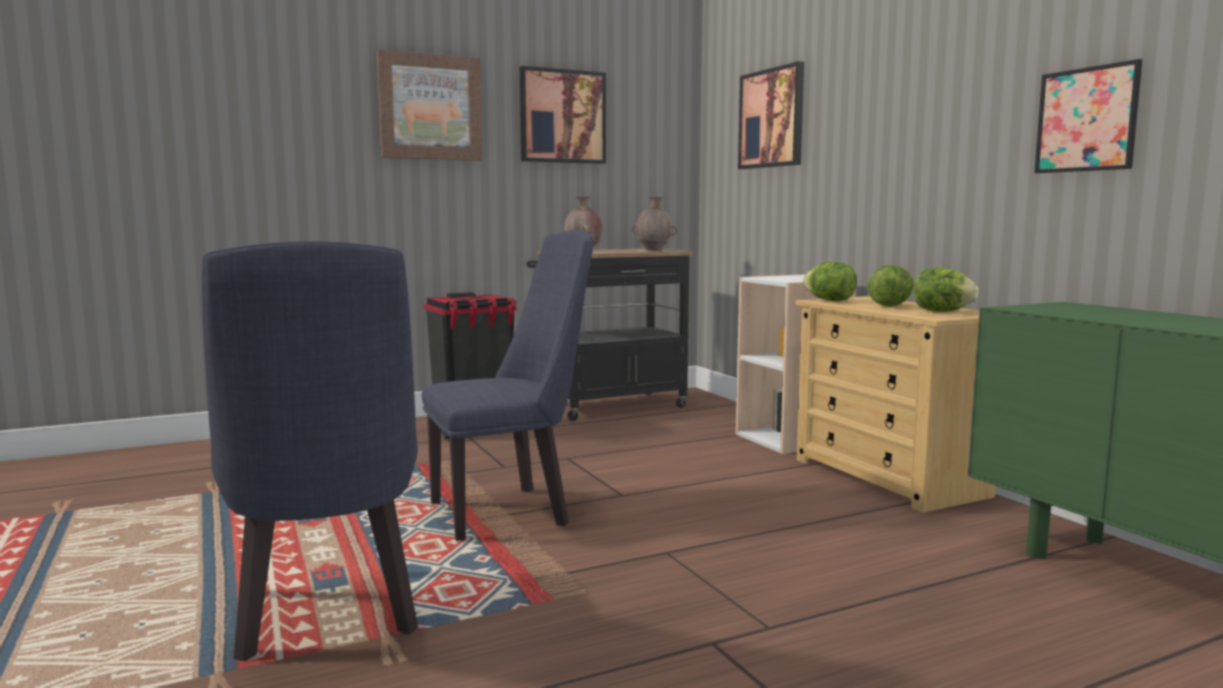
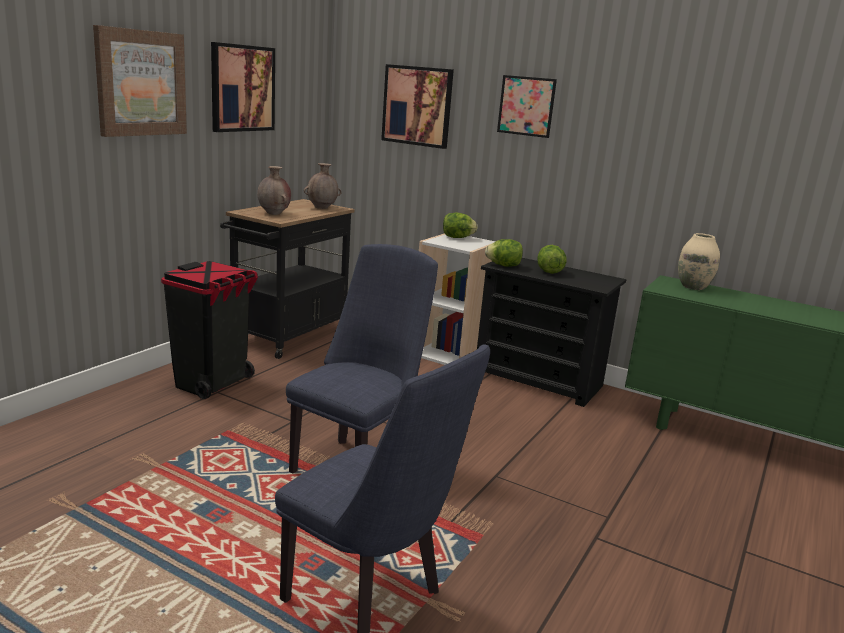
camera: 35 degrees left, 10 degrees up
beige dresser [795,296,996,513] -> black dresser [477,258,626,407]
lettuce [914,268,979,312] -> lettuce moved to [443,213,478,238]
picture [1034,59,1143,173] -> picture moved to [497,75,557,138]
none -> beige vase [678,233,720,290]

